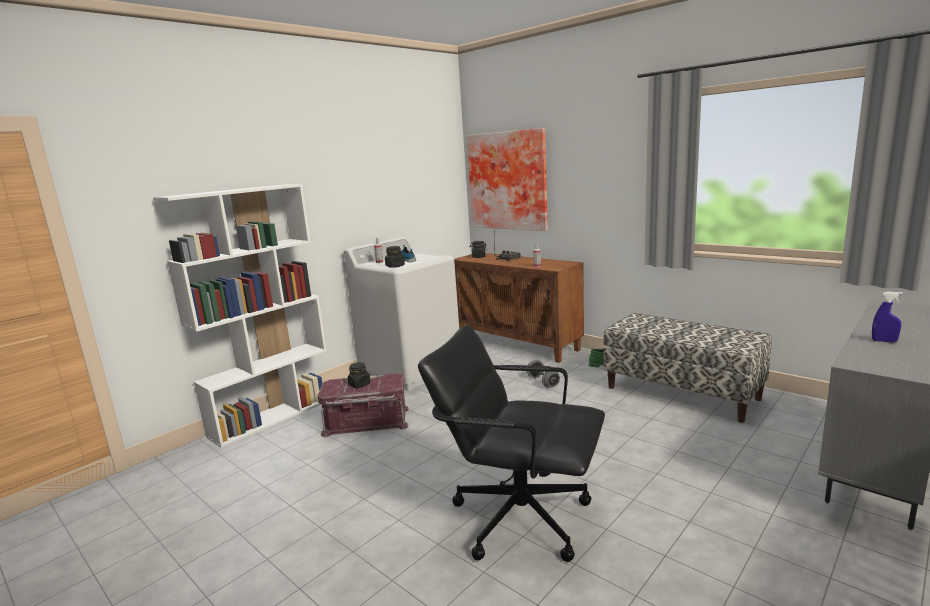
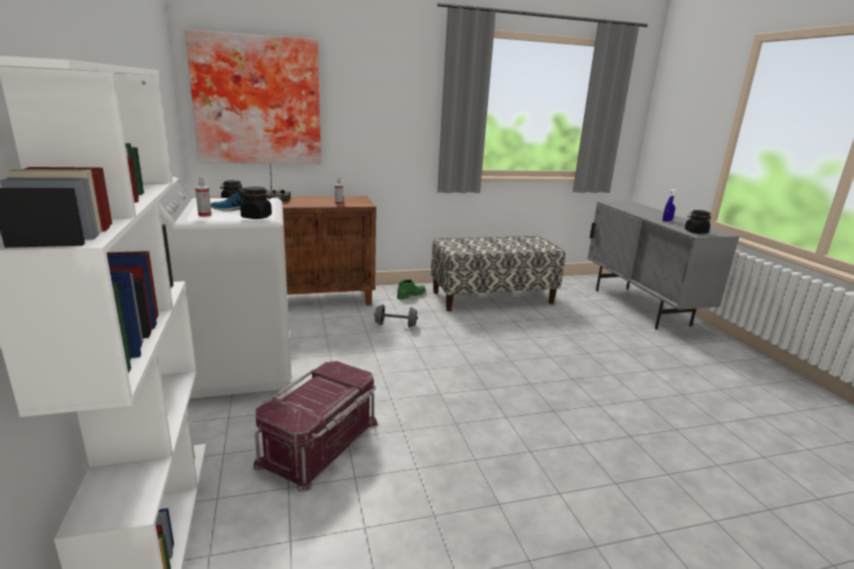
camera: 60 degrees left, 5 degrees up
black jar [348,362,371,388] -> black jar moved to [684,210,711,234]
black office chair [418,324,605,562] -> none

